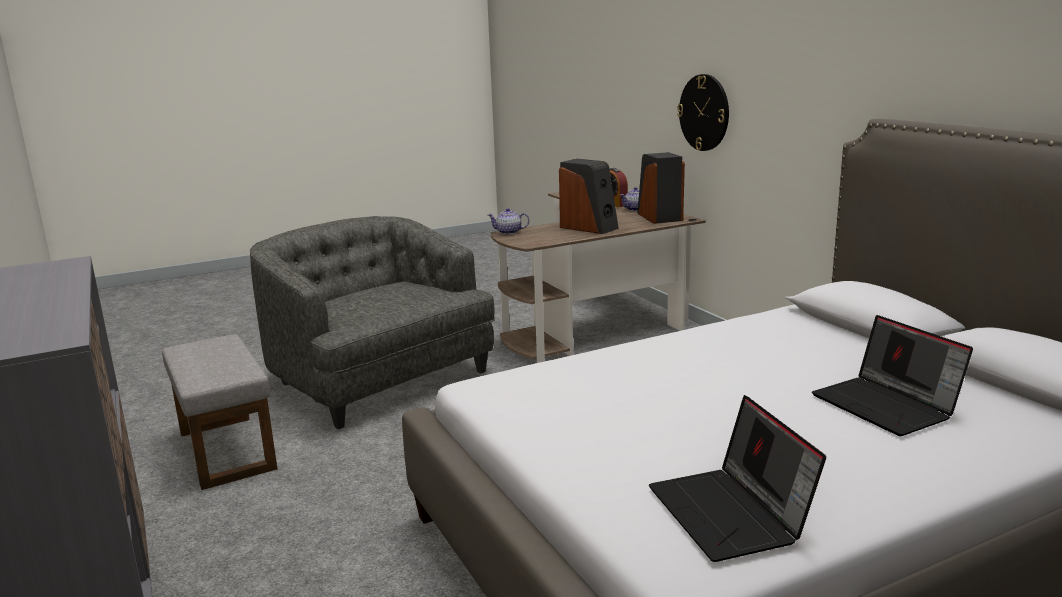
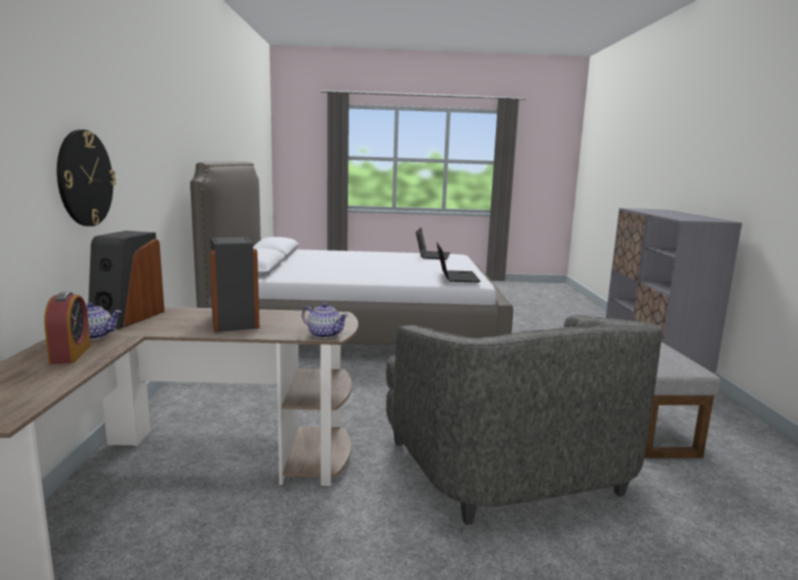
camera: 155 degrees left, 5 degrees down
laptop [812,315,973,436] -> laptop moved to [436,242,480,282]

